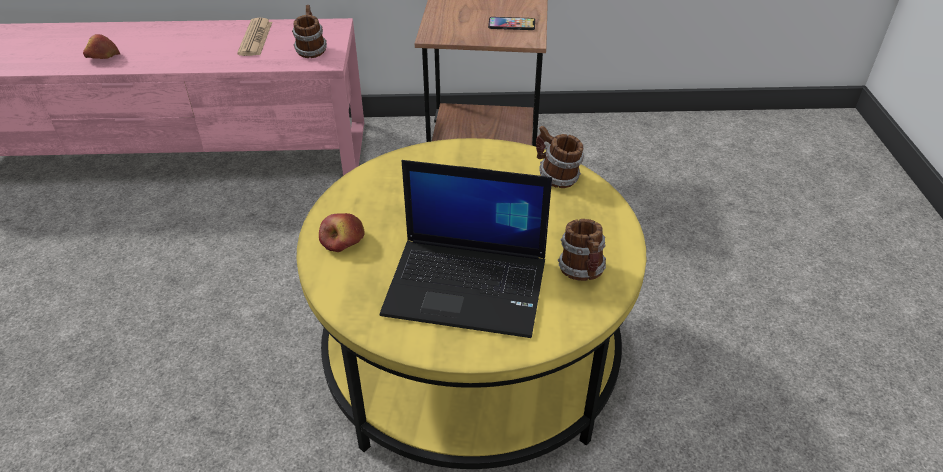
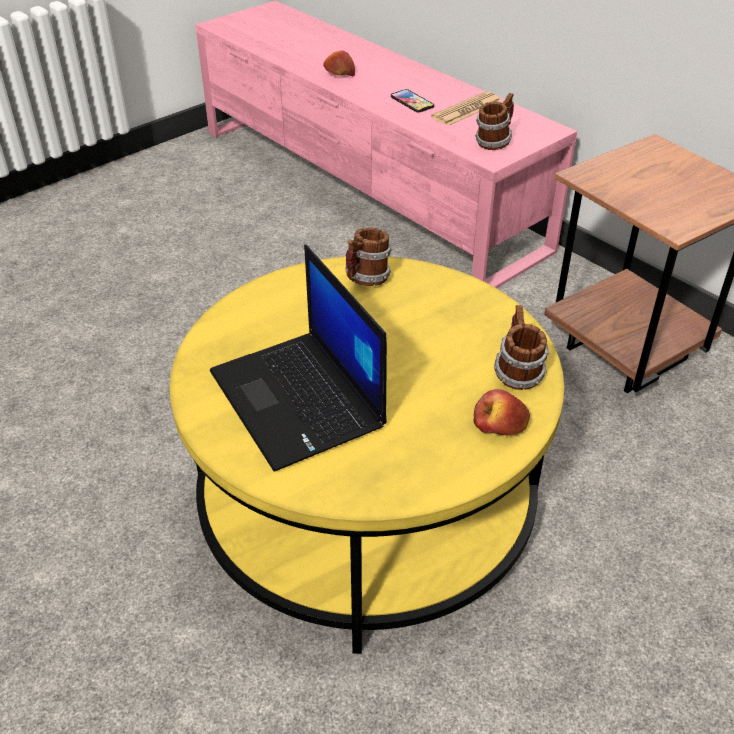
camera: 50 degrees right, 0 degrees up
apple [319,213,364,252] -> apple moved to [473,389,530,435]
phone [488,17,535,30] -> phone moved to [391,89,434,112]
mug [558,219,606,281] -> mug moved to [346,227,392,286]

